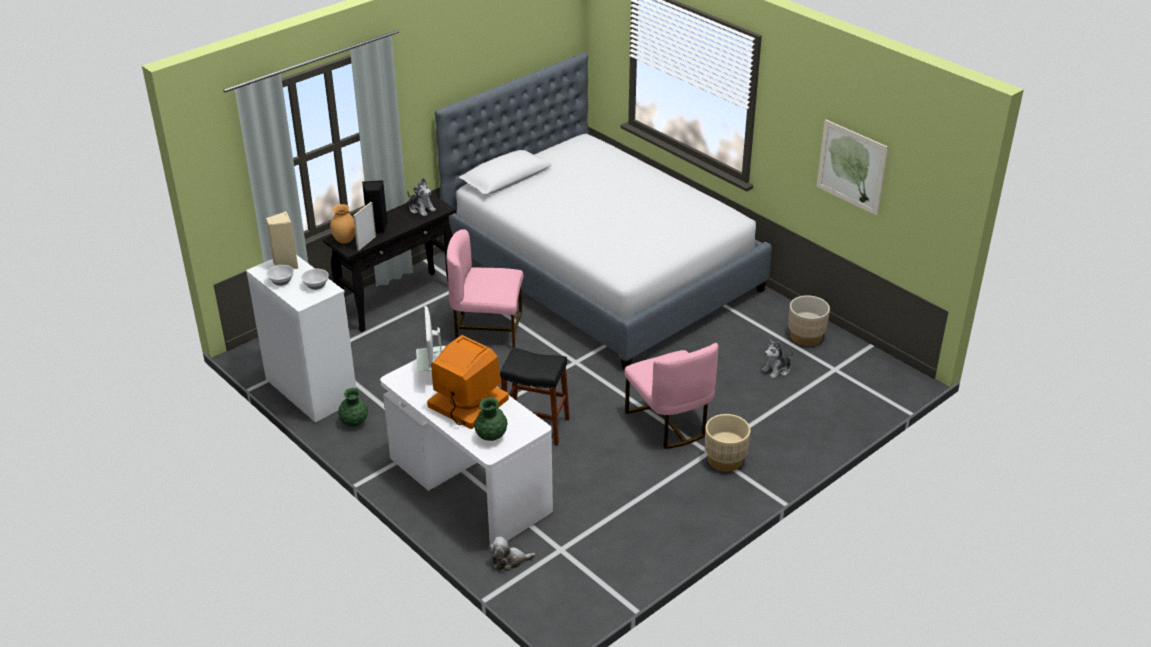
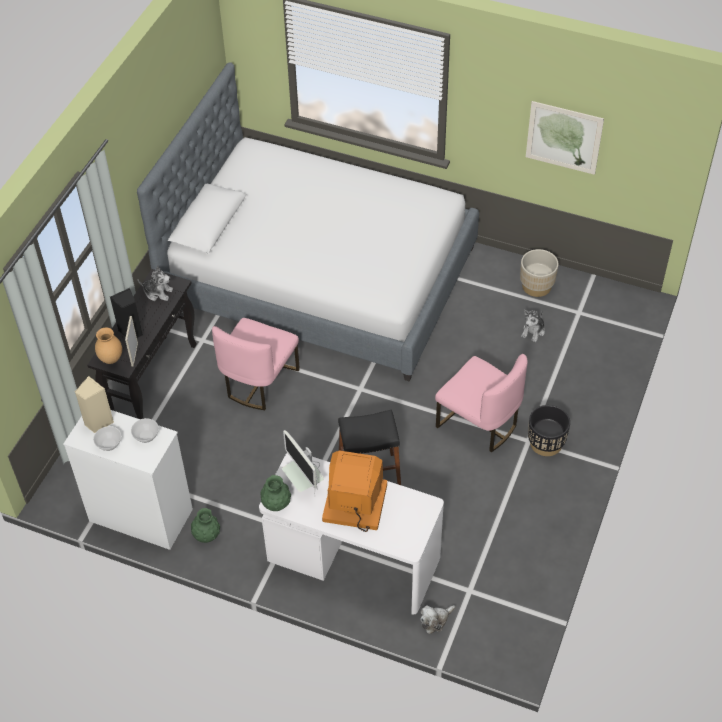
camera: 25 degrees left, 15 degrees up
pink chair [446,229,523,348] -> pink chair turned 45 degrees counterclockwise [212,318,300,410]
green vase [474,397,508,441] -> green vase moved to [260,475,291,511]
beige planter [705,414,751,472] -> black planter [528,405,570,456]

